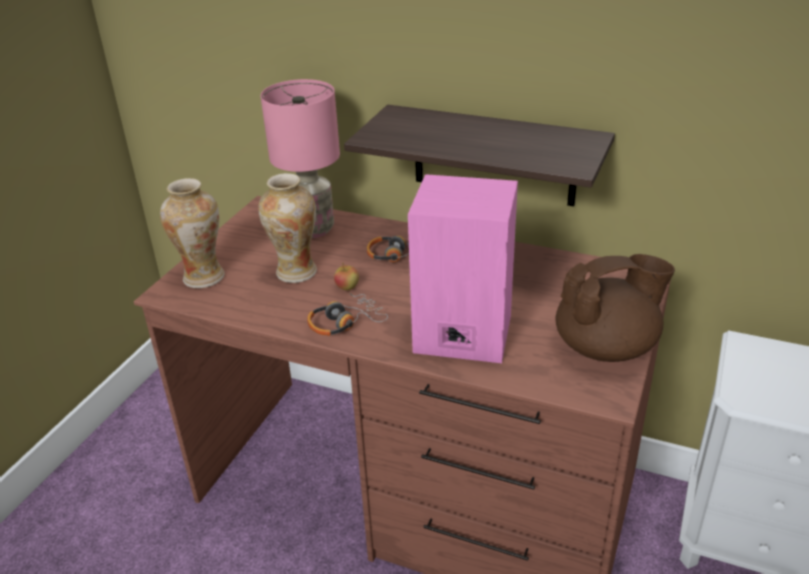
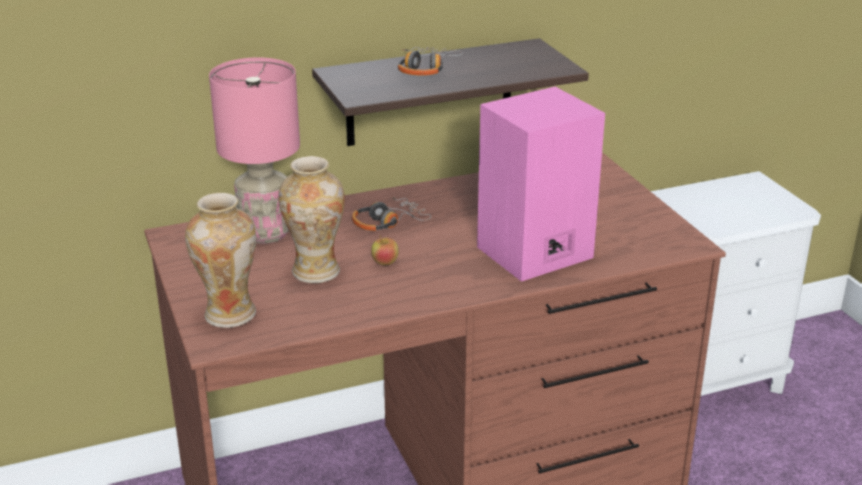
camera: 45 degrees left, 5 degrees down
headphones [307,292,388,336] -> headphones moved to [398,47,463,76]
brown teapot [556,254,675,362] -> none

